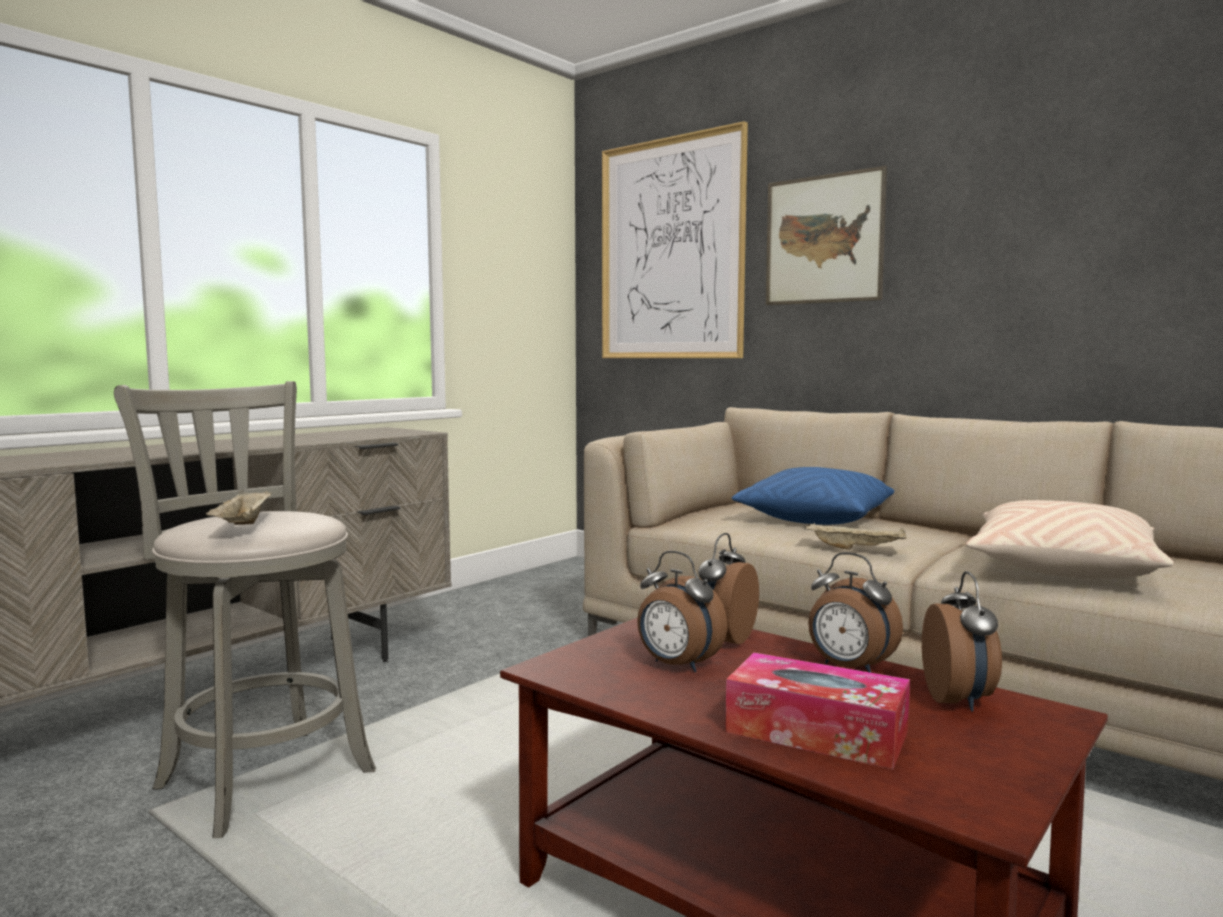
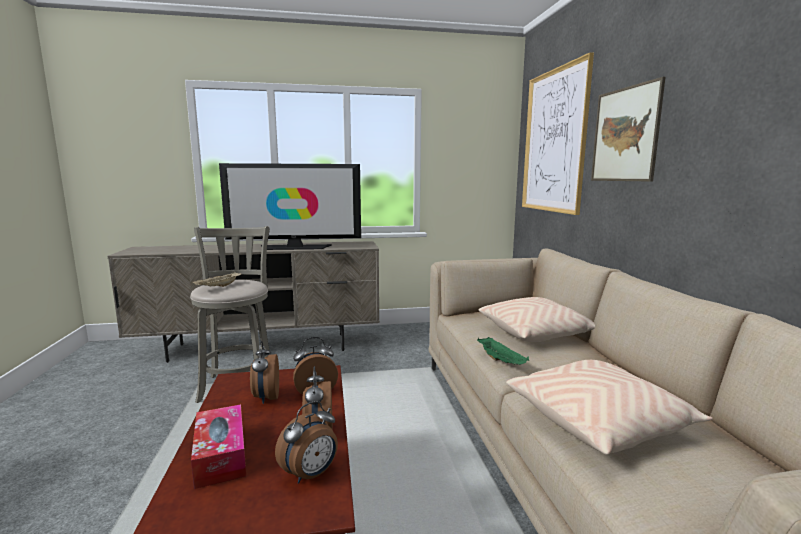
camera: 40 degrees right, 5 degrees up
blue pillow [732,467,894,525] -> beige pillow [479,297,595,342]
beige tray [804,523,907,550] -> green tray [477,337,529,365]
none -> television [219,163,361,250]

